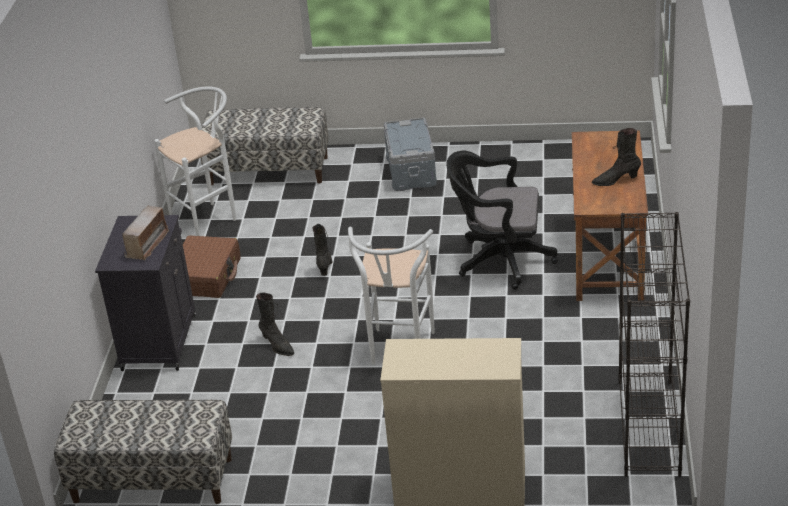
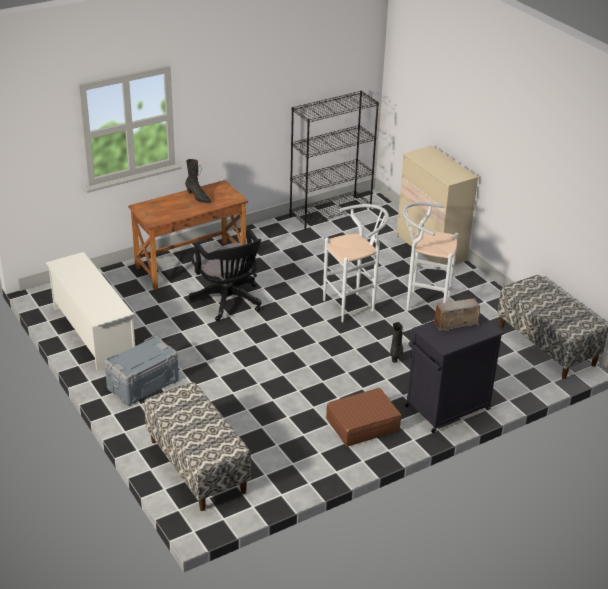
camera: 130 degrees left, 0 degrees up
white stool [154,86,237,236] -> white stool moved to [402,202,458,310]
black boot [312,224,333,276] -> none
none -> white shoe rack [46,252,135,370]

